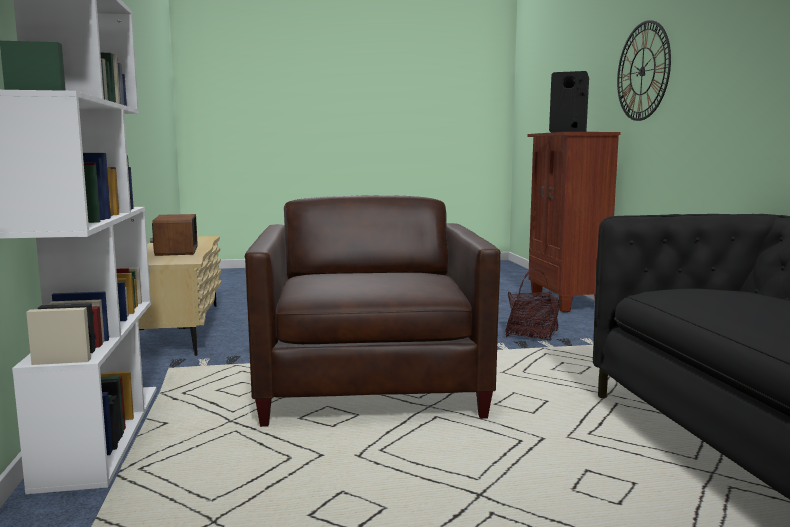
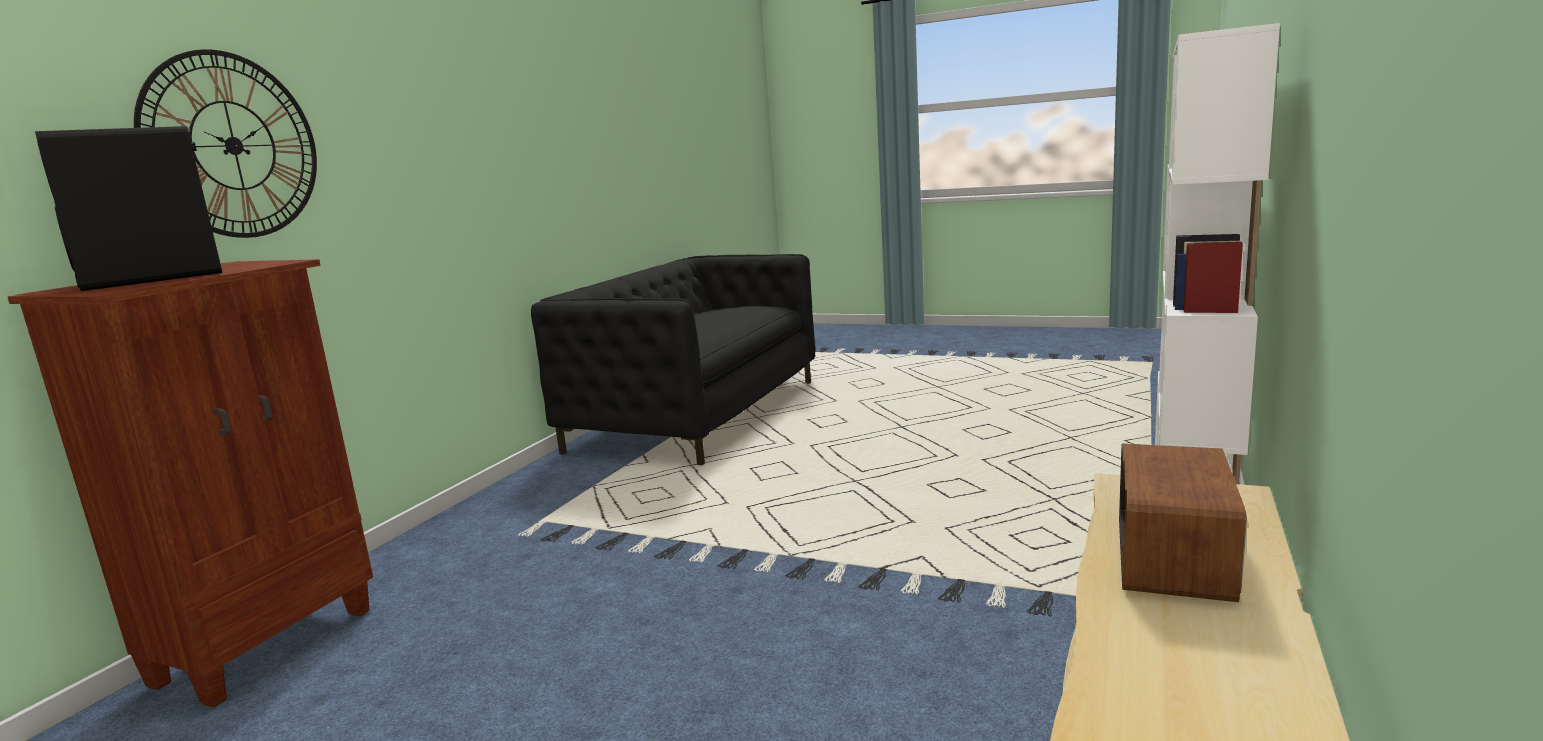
camera: 145 degrees left, 5 degrees up
brown armchair [245,195,500,427] -> none
basket [505,268,561,341] -> none

